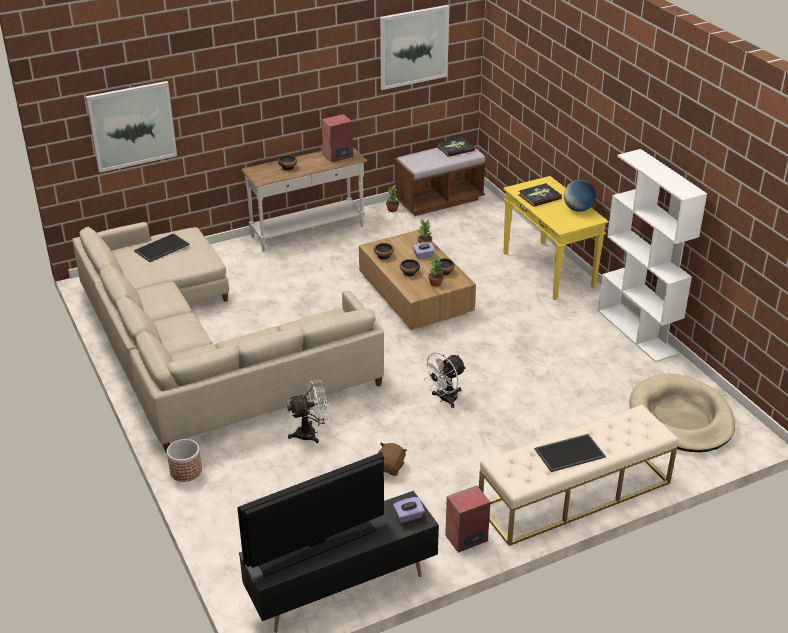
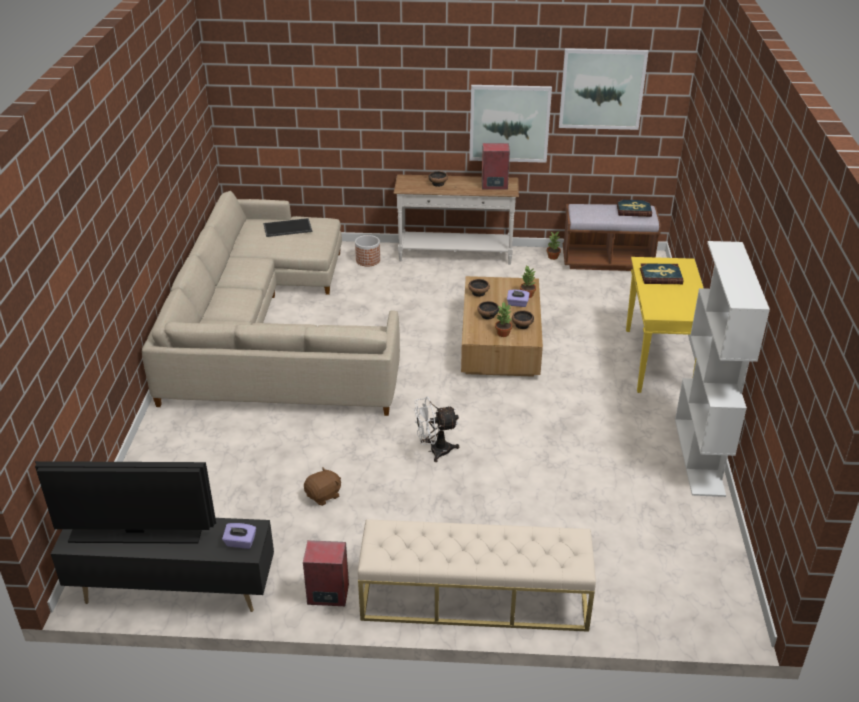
camera: 30 degrees right, 0 degrees up
picture [86,81,177,173] -> picture moved to [469,85,552,163]
planter [167,439,202,482] -> planter moved to [355,235,380,267]
white fan [287,380,331,443] -> none
tray [535,434,606,472] -> none
globe [564,180,596,212] -> none
beige dog bed [629,374,735,452] -> none

